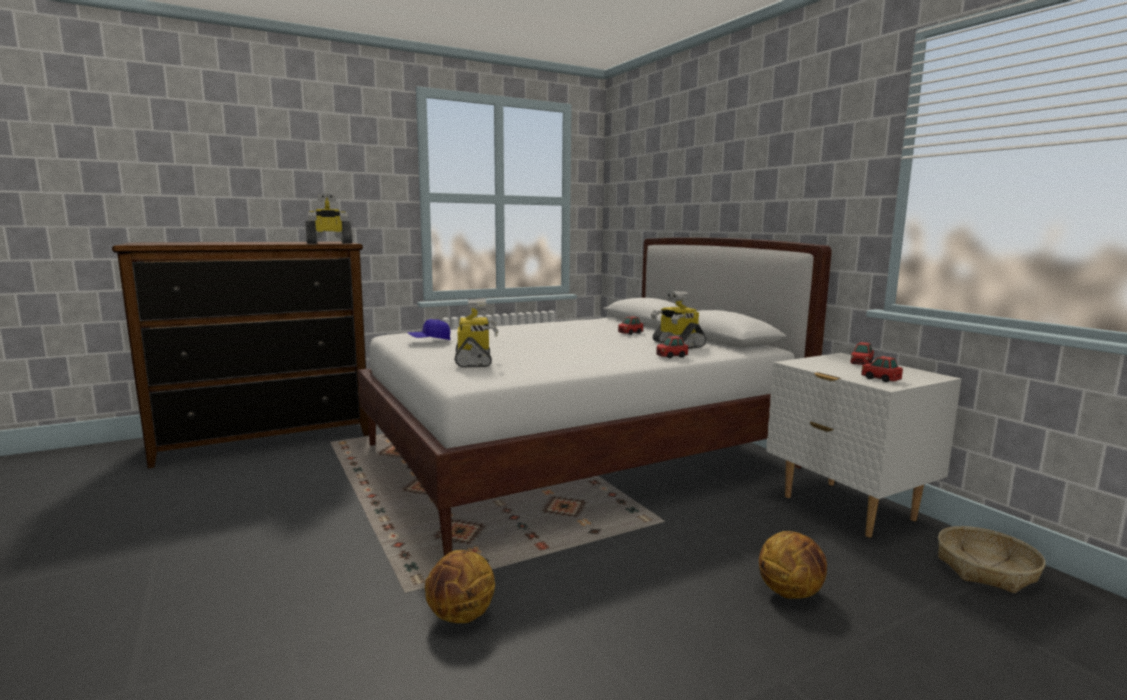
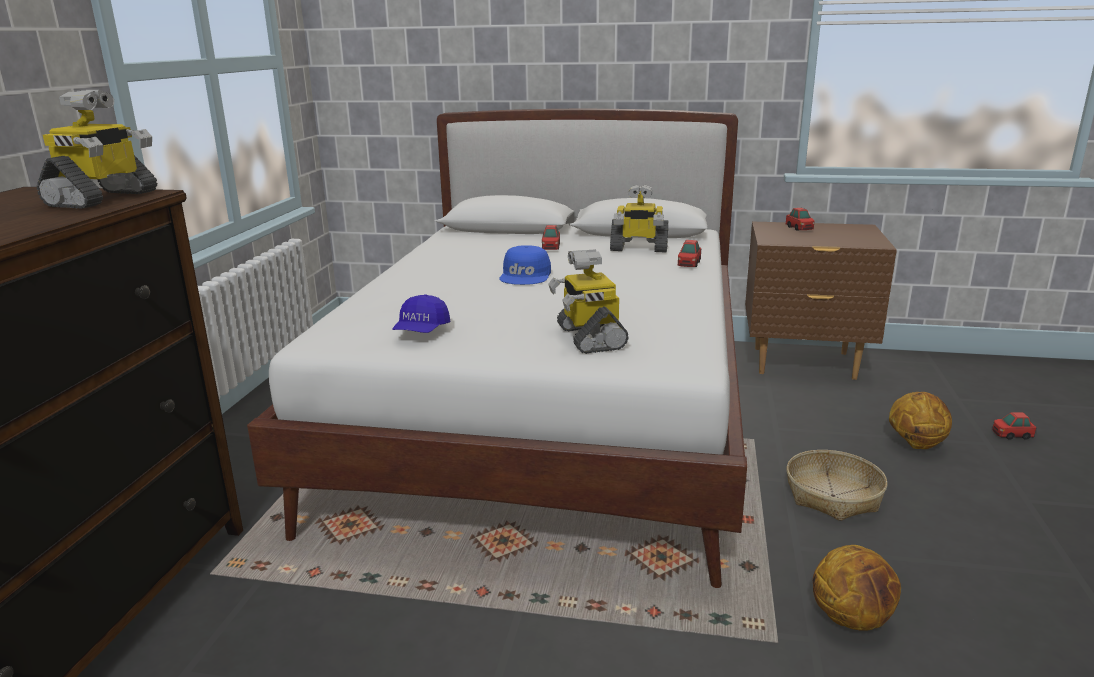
camera: 50 degrees left, 10 degrees up
toy robot [455,298,498,368] -> toy robot turned 135 degrees counterclockwise [548,249,628,354]
white nightstand [766,353,961,538] -> brown nightstand [745,222,897,380]
toy car [861,356,903,382] -> toy car moved to [992,412,1037,440]
basket [938,526,1046,593] -> basket moved to [786,450,888,521]
none -> blue cap [499,245,551,285]

